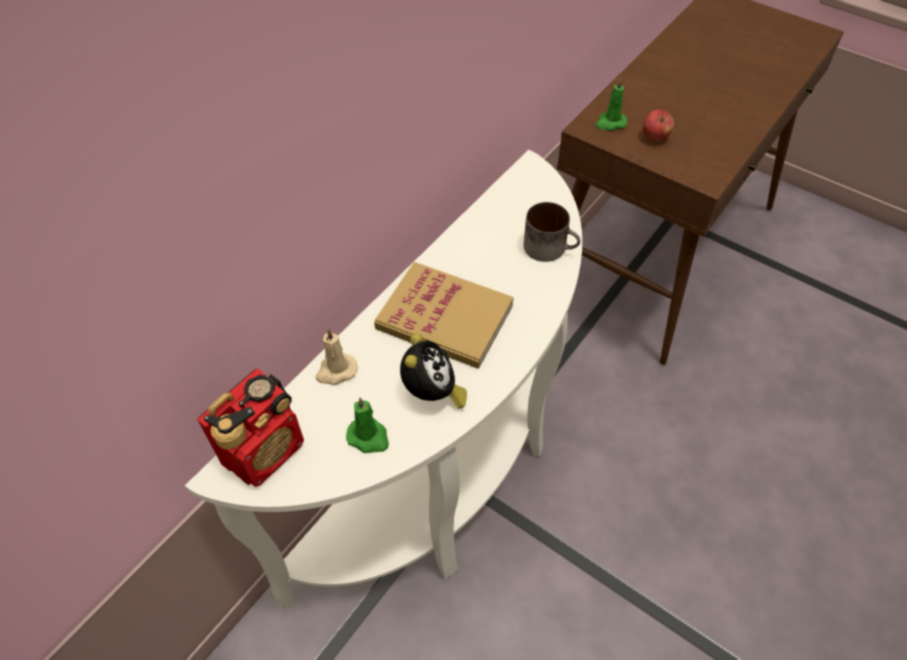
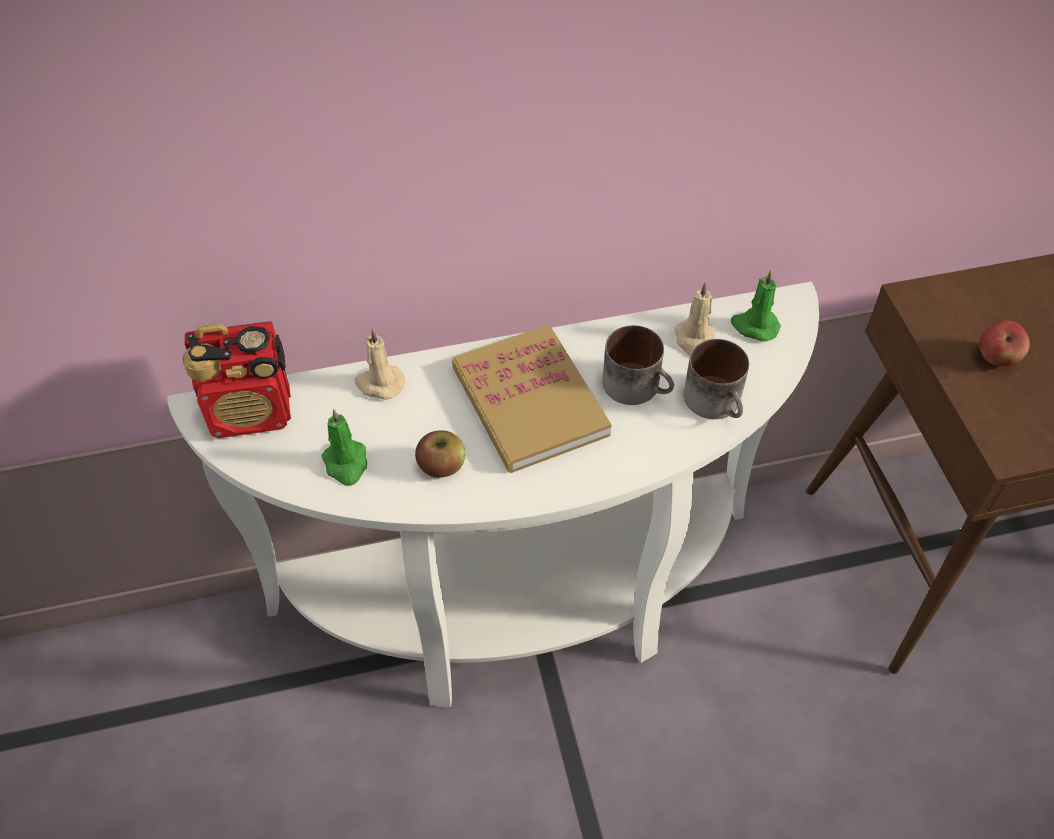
camera: 40 degrees right, 0 degrees up
alarm clock [400,334,467,409] -> apple [415,430,465,478]
green candle [595,77,627,130] -> green candle moved to [731,270,781,342]
none -> mug [602,325,674,405]
none -> beige candle [674,282,715,356]

